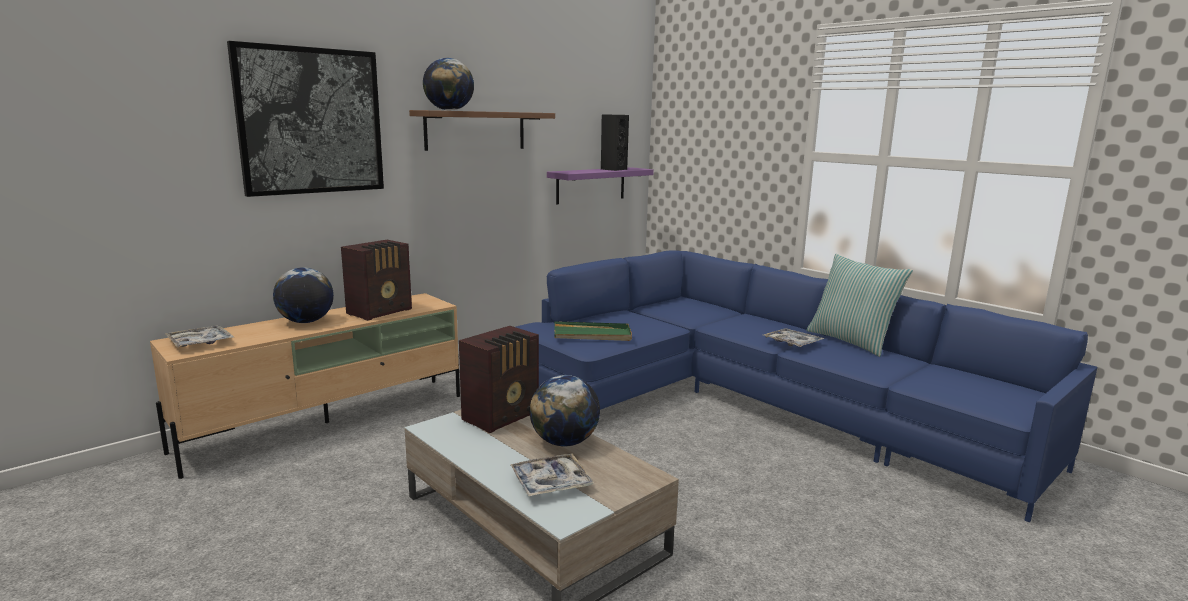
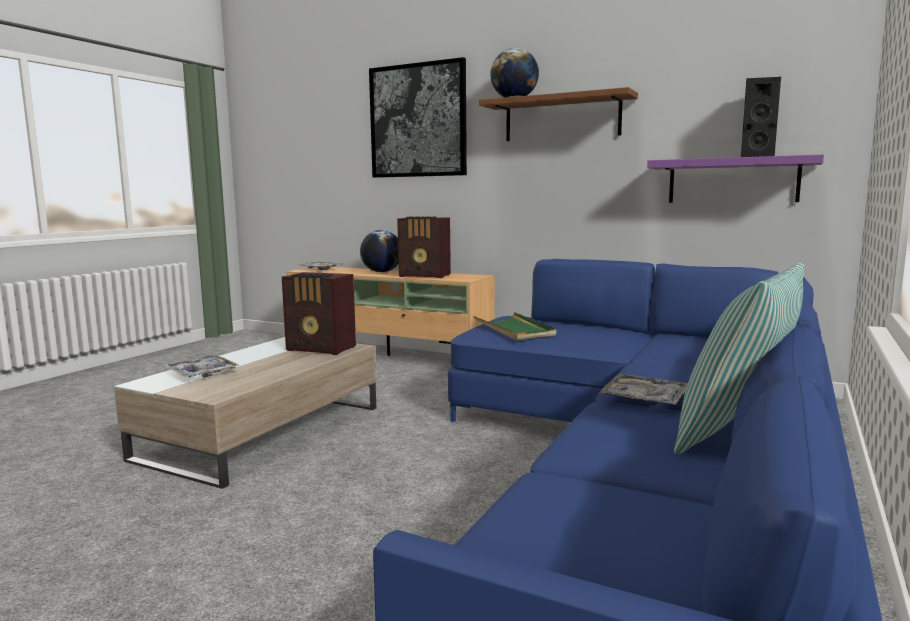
camera: 70 degrees right, 5 degrees down
globe [529,375,600,447] -> none

